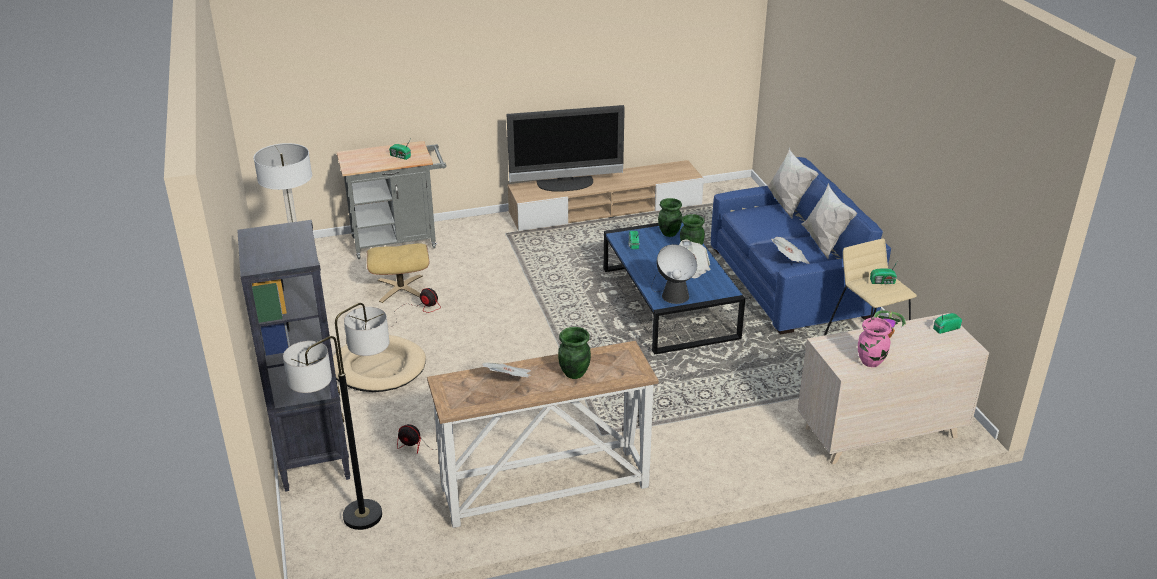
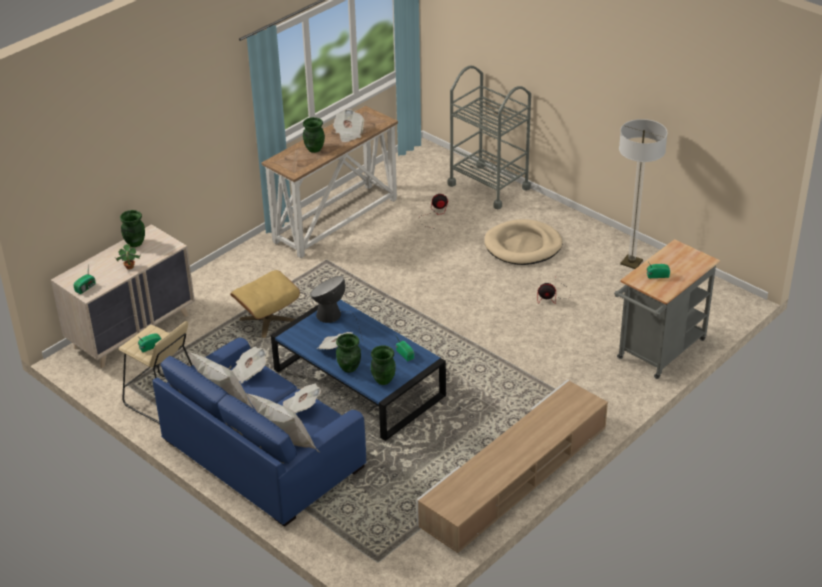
camera: 150 degrees right, 5 degrees up
black bookcase [237,220,351,492] -> grey cart [448,66,531,209]
floor lamp [283,303,389,530] -> none
beige ottoman [367,243,429,303] -> beige ottoman moved to [230,270,300,338]
television [507,105,625,192] -> none
pink vase [858,317,892,367] -> green vase [120,210,145,247]
none -> newspaper [283,384,321,413]

